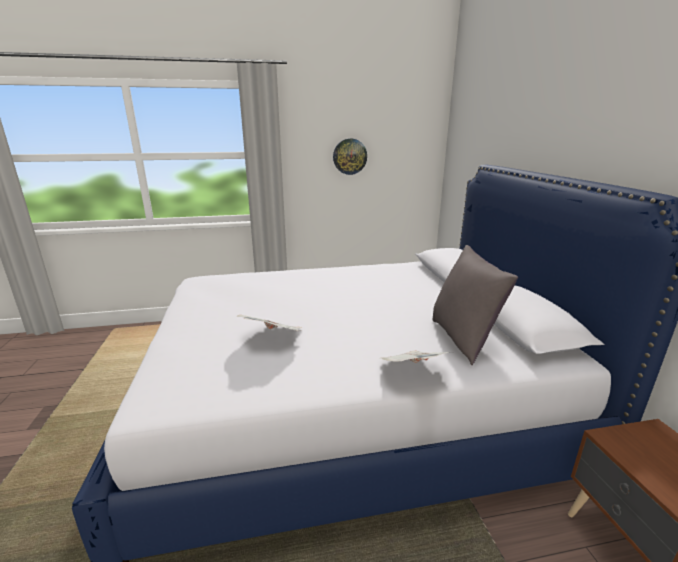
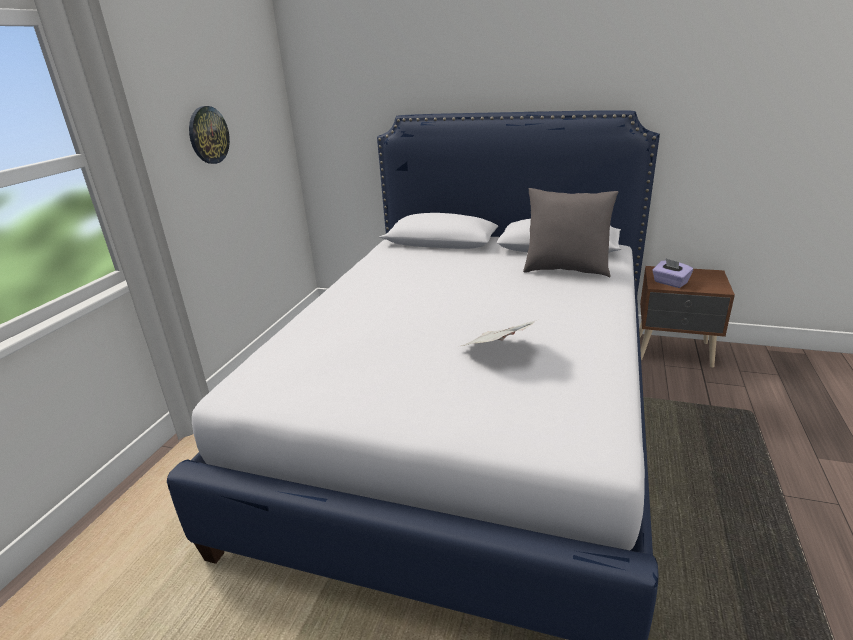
camera: 60 degrees left, 5 degrees up
newspaper [379,351,452,363] -> none
none -> purple tissue box [652,259,693,288]

